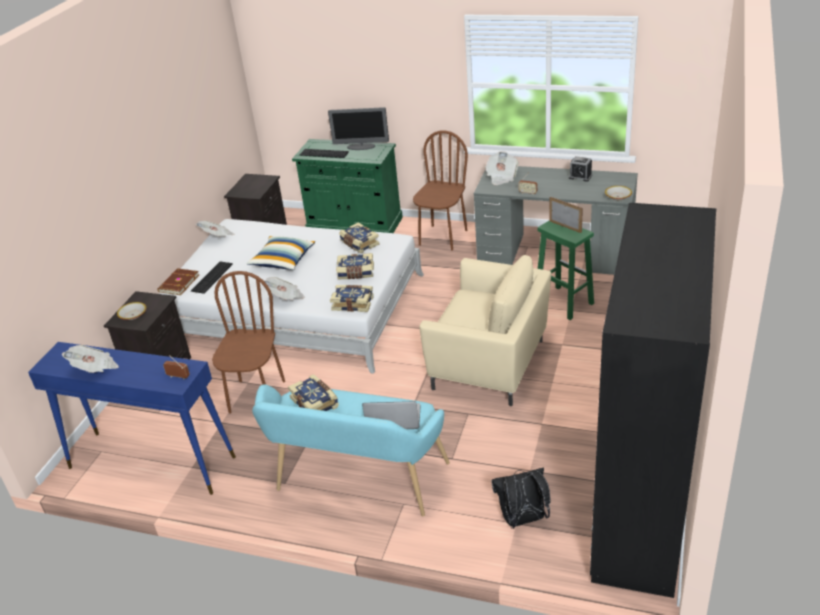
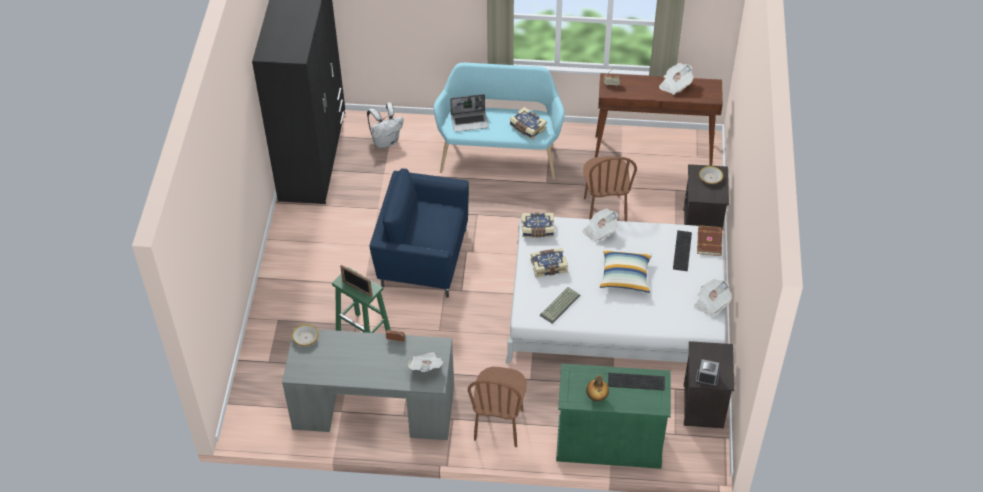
camera: 165 degrees right, 15 degrees up
blue console table [28,342,236,495] -> brown console table [595,73,723,166]
monitor [328,107,389,150] -> bottle [586,375,609,402]
book [339,222,380,253] -> keyboard [540,287,580,324]
beige armchair [419,255,551,406] -> blue armchair [370,168,469,298]
black backpack [491,467,550,529] -> white backpack [367,103,404,149]
alarm clock [569,156,592,182] -> alarm clock moved to [695,359,720,387]

